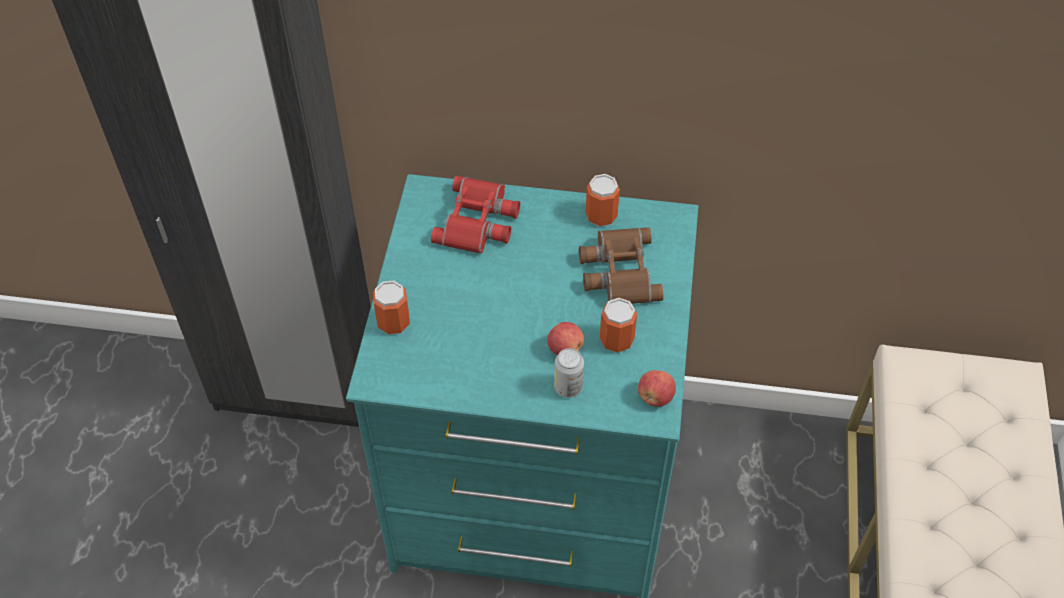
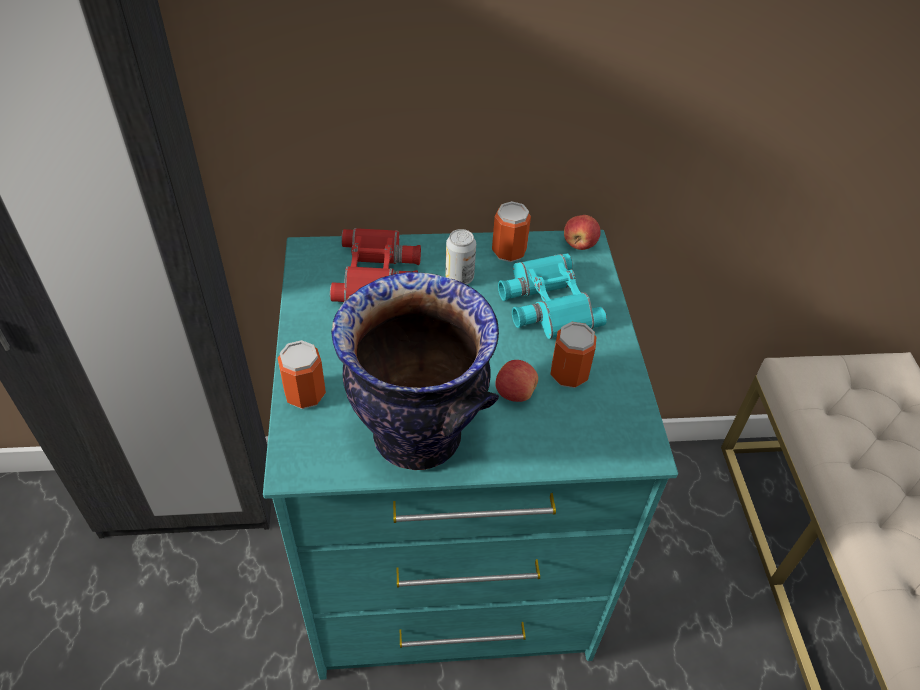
camera: 15 degrees left, 5 degrees down
can [554,348,584,398] -> can moved to [445,229,476,284]
brown binoculars [579,227,664,304] -> turquoise binoculars [498,253,607,339]
apple [638,370,676,407] -> apple moved to [564,215,601,250]
none -> vase [331,272,499,470]

